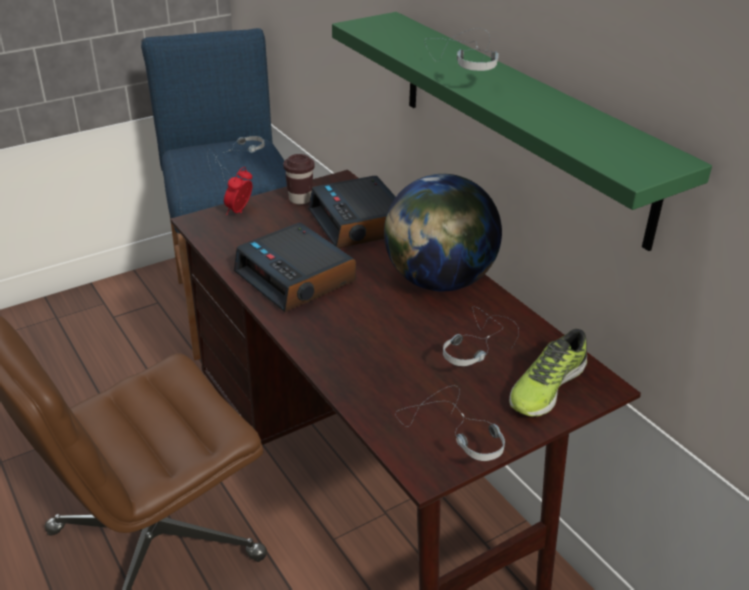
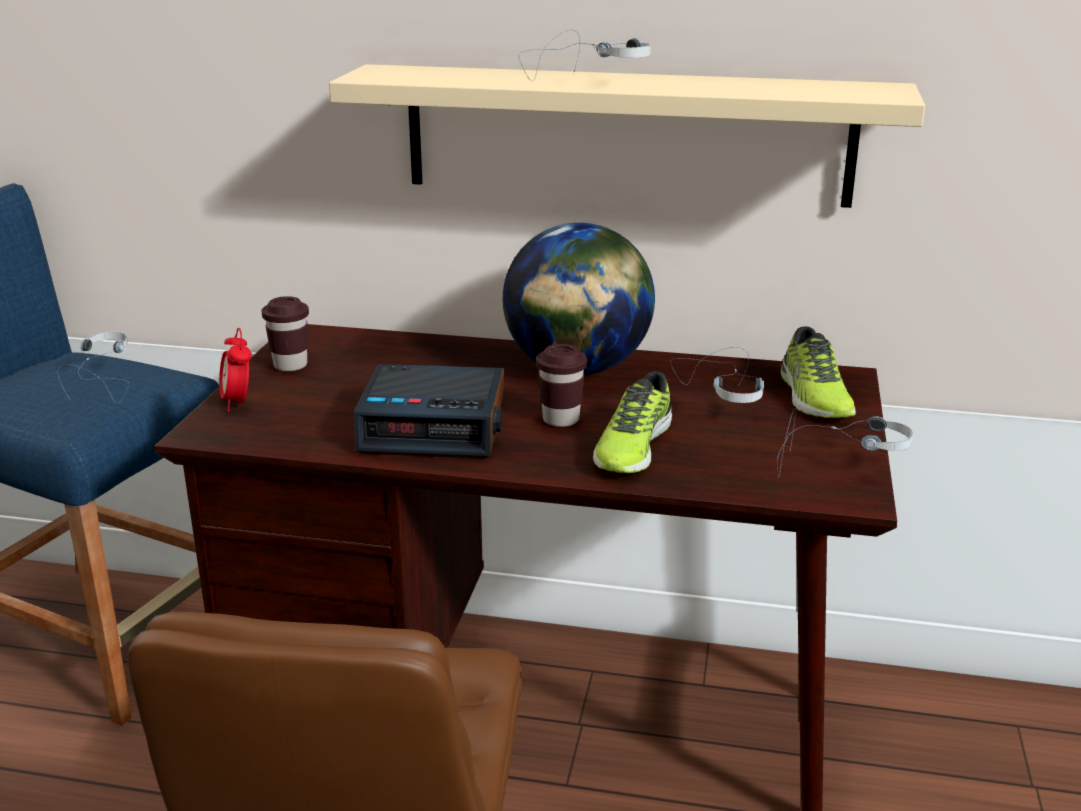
camera: 45 degrees left, 10 degrees down
alarm clock [308,176,396,248] -> none
green shelf [332,12,712,251] -> beige shelf [329,64,925,208]
none -> brown cup [536,344,587,427]
none -> shoe [593,371,672,473]

